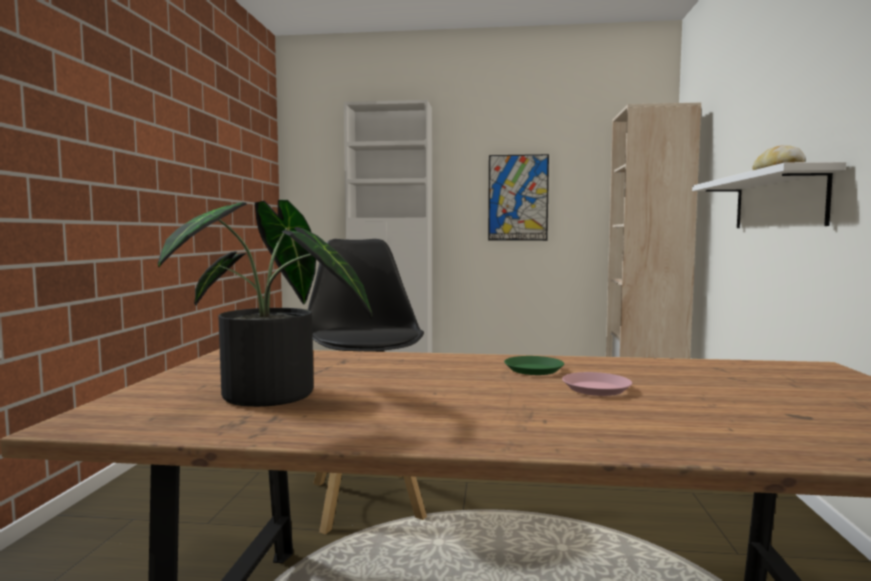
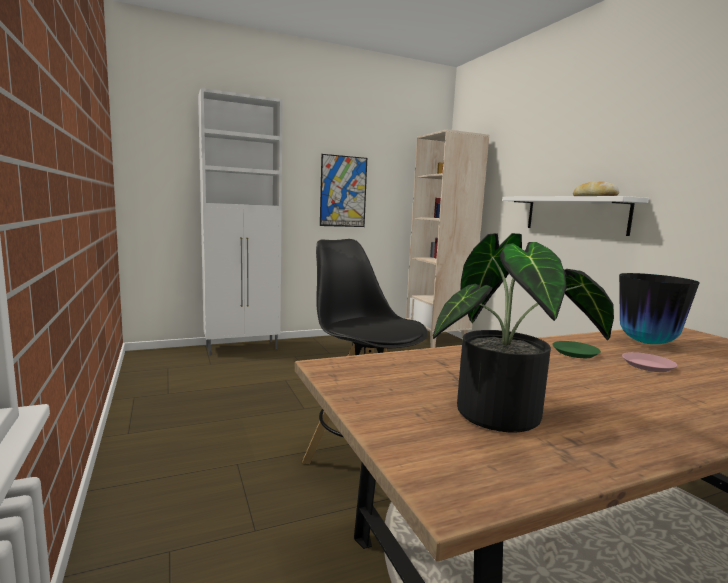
camera: 30 degrees left, 5 degrees up
none -> vase [619,273,700,344]

